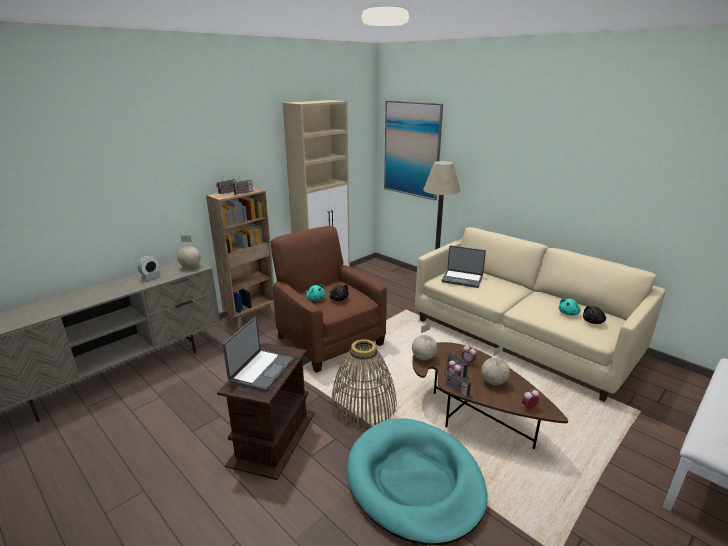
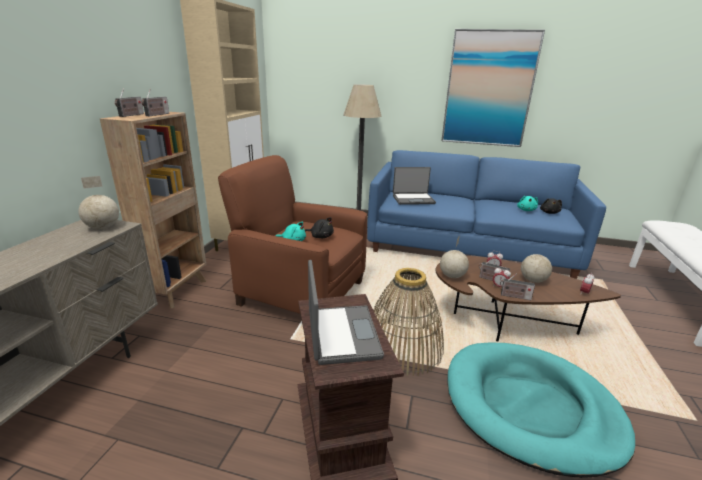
camera: 30 degrees left, 0 degrees up
alarm clock [138,256,161,280] -> none
picture [384,101,443,200] -> picture moved to [441,29,545,147]
beige sofa [415,227,666,402] -> blue sofa [367,150,606,279]

